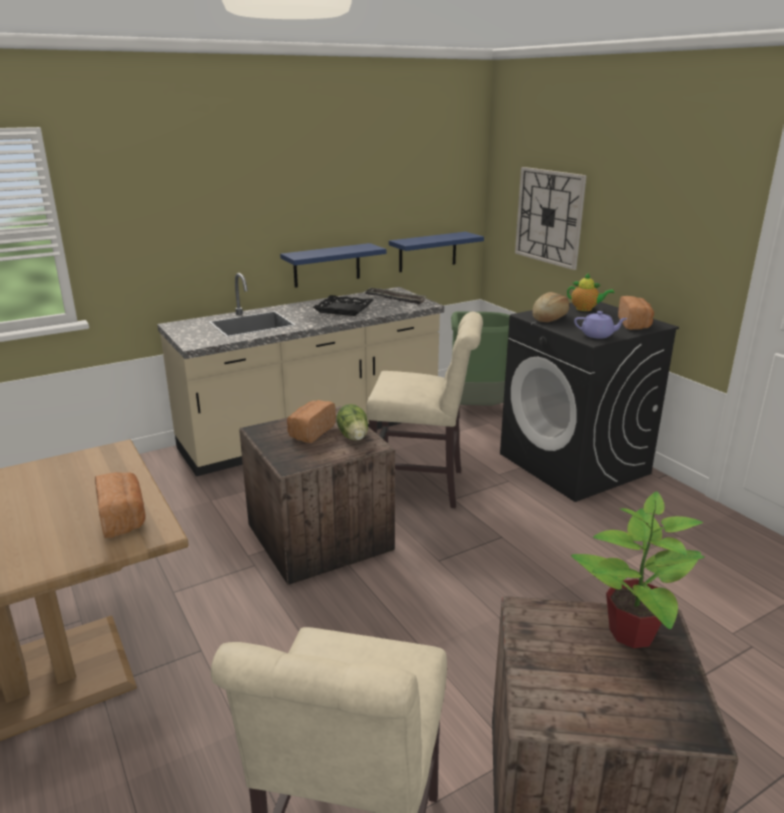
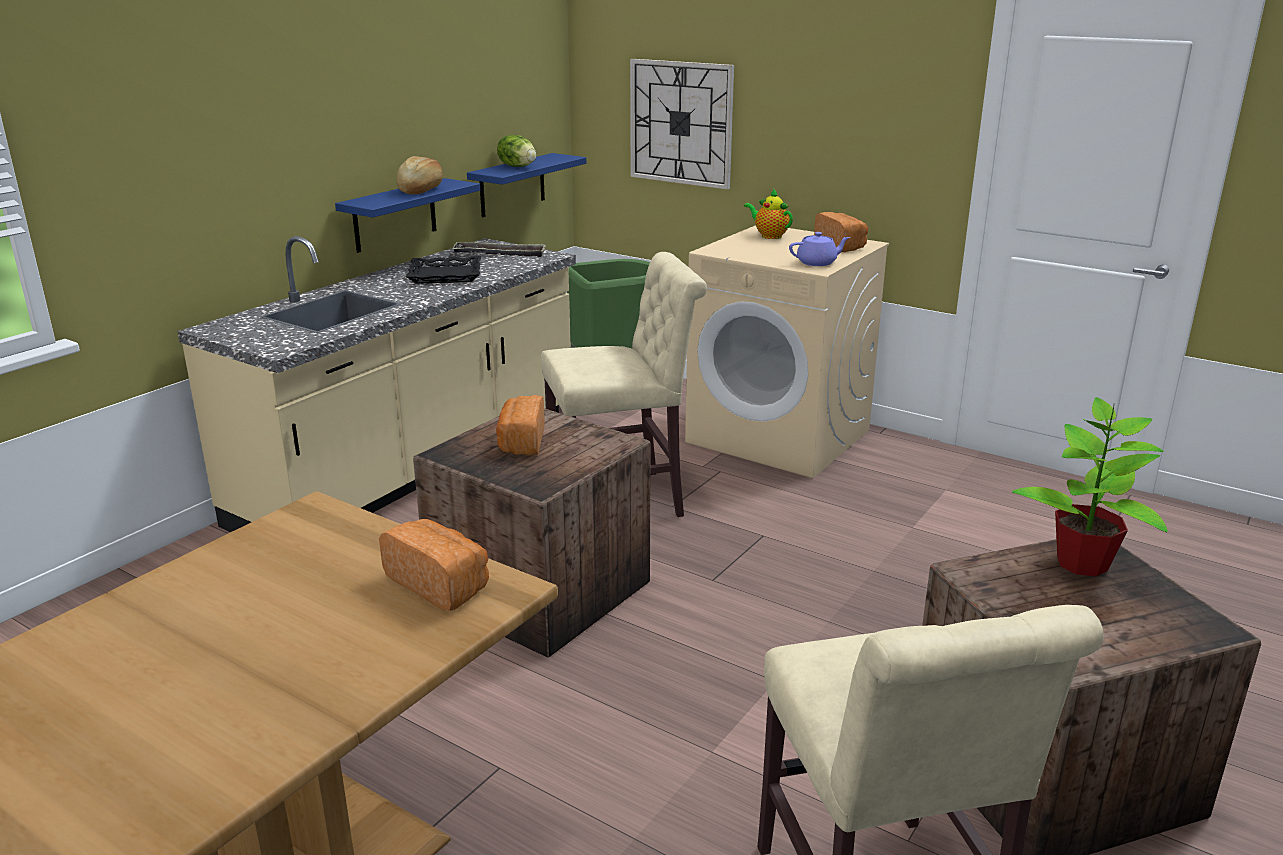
camera: 25 degrees left, 0 degrees up
lettuce [336,404,368,441] -> lettuce moved to [497,135,536,167]
black washing machine [500,302,679,502] -> beige washing machine [685,225,889,478]
bread [532,292,569,322] -> bread moved to [396,156,443,194]
teapot [567,273,614,311] -> teapot turned 135 degrees counterclockwise [744,189,793,239]

